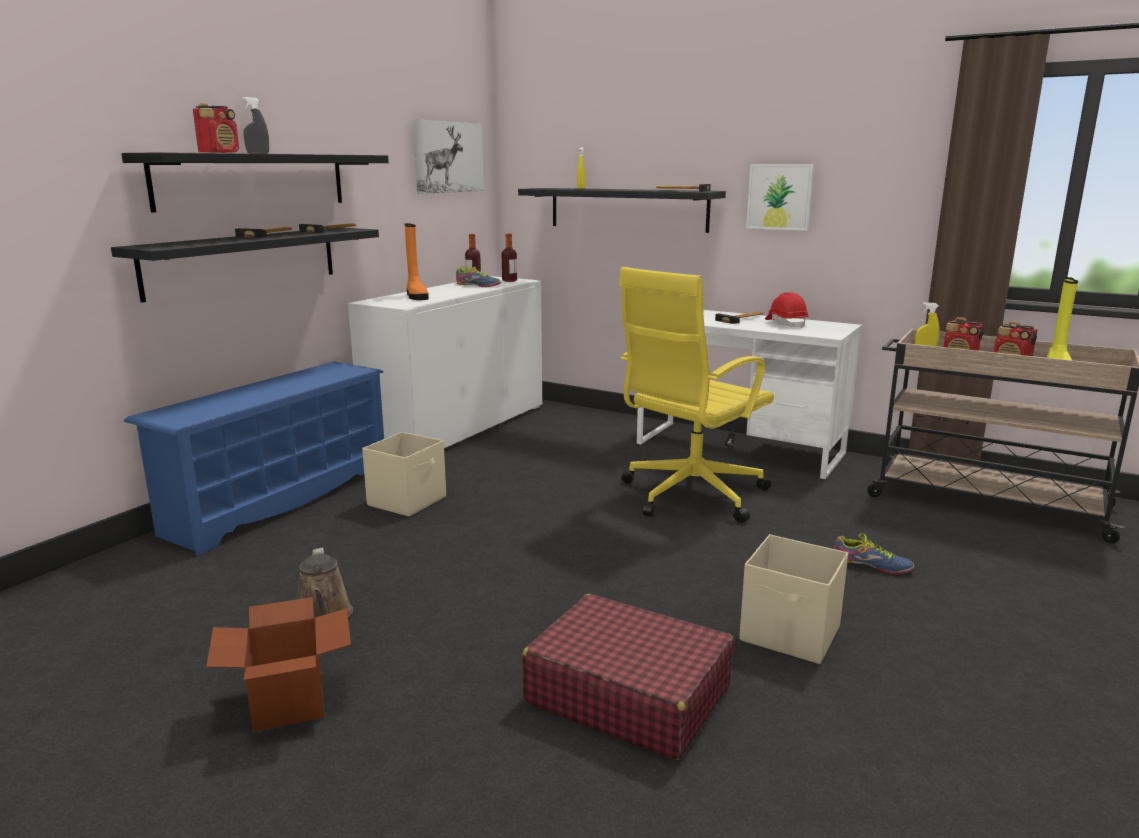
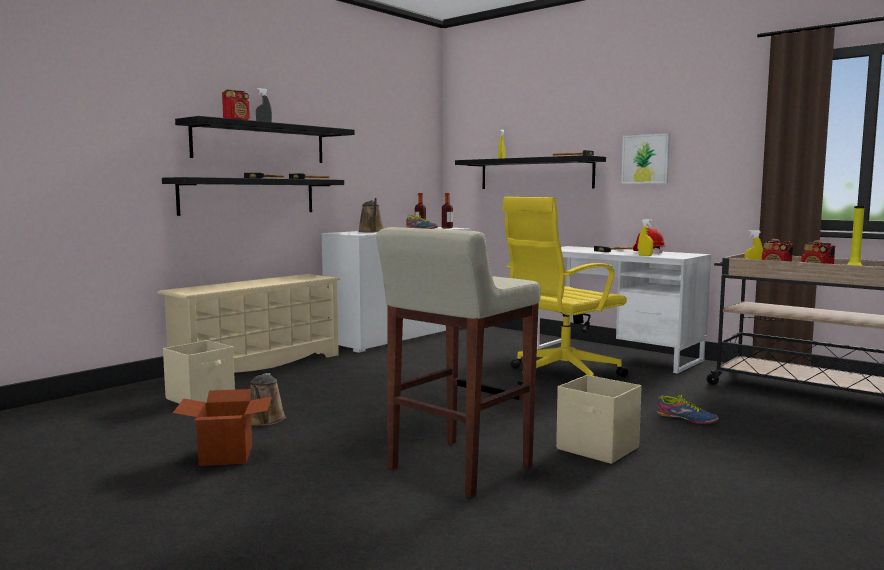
camera: 10 degrees right, 10 degrees down
blue shoe rack [124,362,384,556] -> beige shoe rack [157,274,340,373]
beige storage box [362,432,446,516] -> beige storage box moved to [163,340,235,404]
orange boot [405,223,429,300] -> brown watering can [358,198,383,232]
picture [413,119,484,194] -> none
red suitcase [522,594,734,760] -> beige stool [376,227,541,498]
none -> yellow spray bottle [638,219,653,256]

